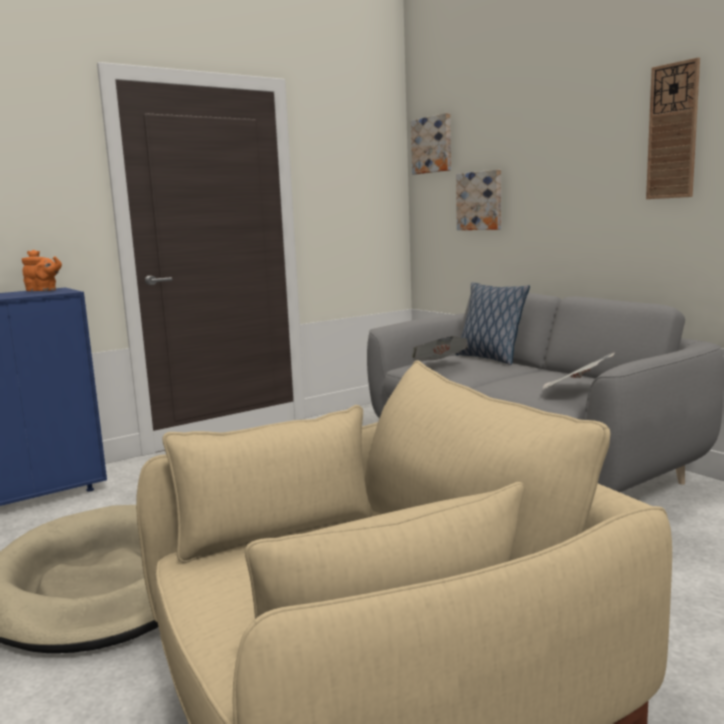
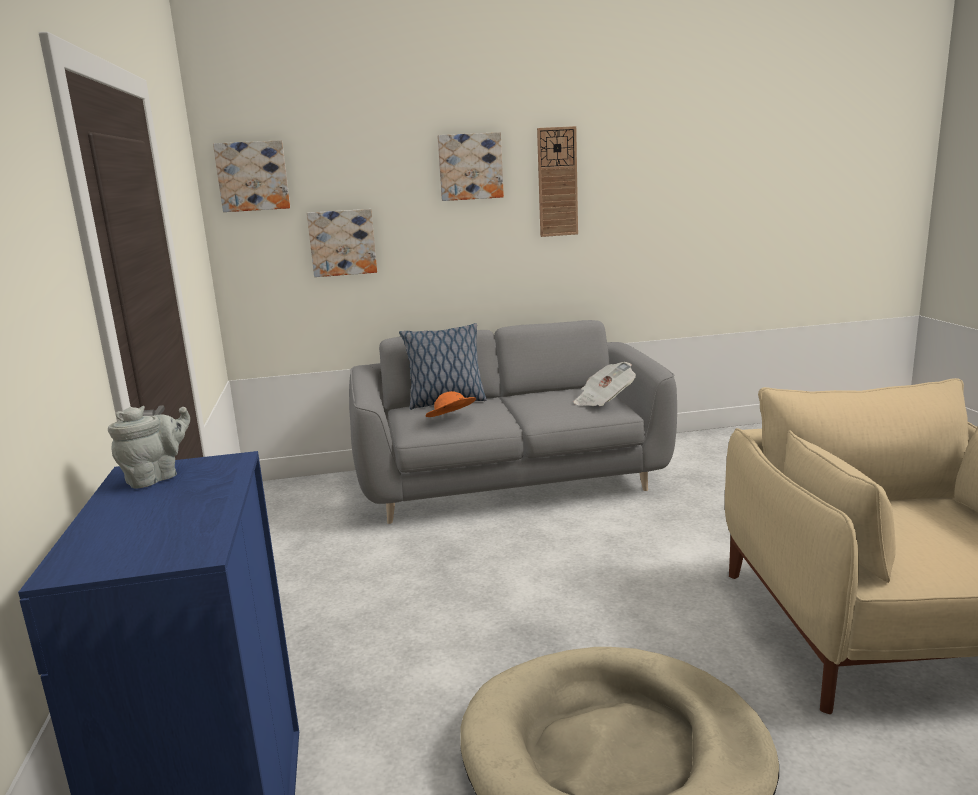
camera: 65 degrees left, 5 degrees up
orange teapot [22,250,62,291] -> grey teapot [108,406,190,489]
newspaper [412,336,468,361] -> orange hat [425,391,476,417]
none -> picture [437,132,504,201]

